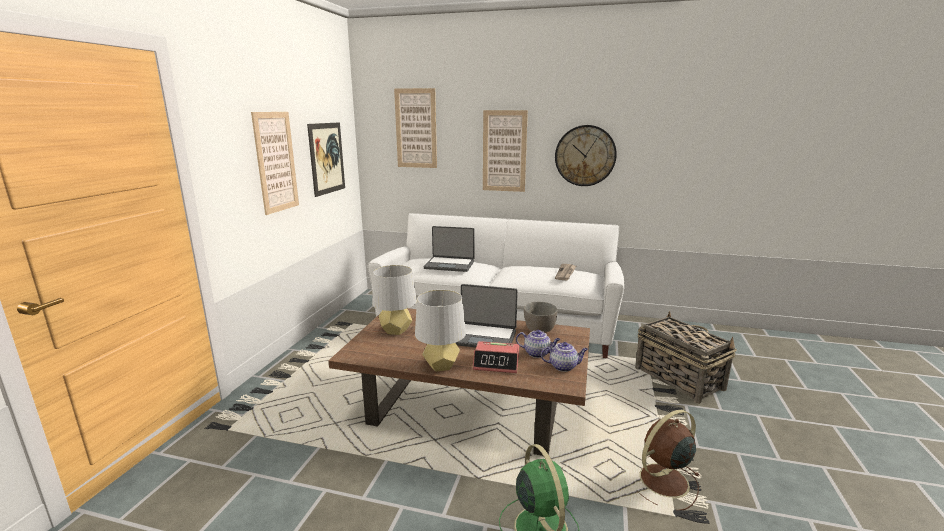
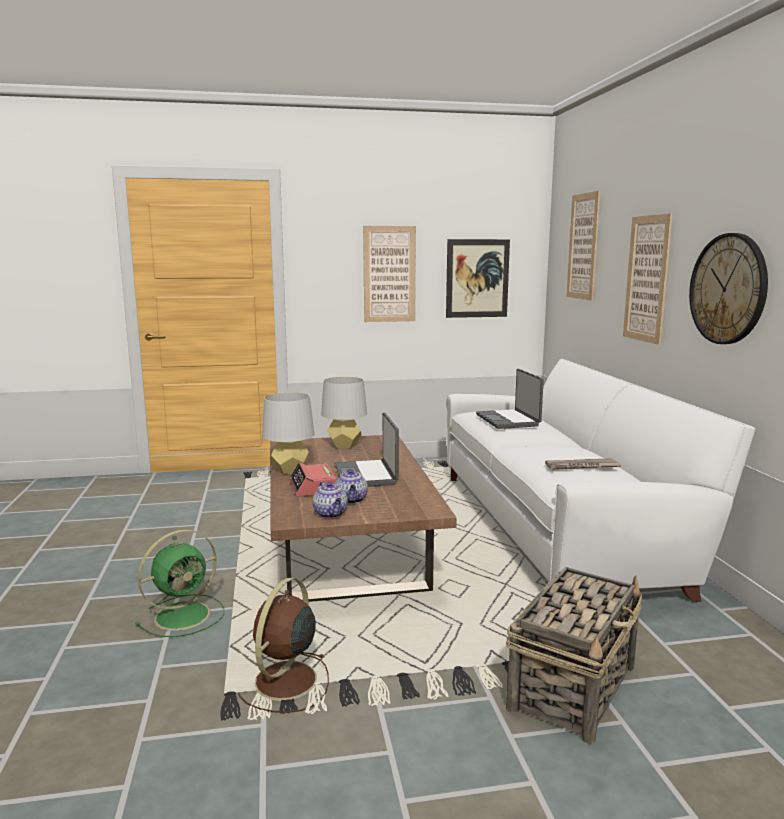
camera: 65 degrees right, 5 degrees down
grey bowl [524,302,558,332] -> none
brown fan [637,410,700,510] -> brown fan turned 105 degrees counterclockwise [238,578,329,713]

